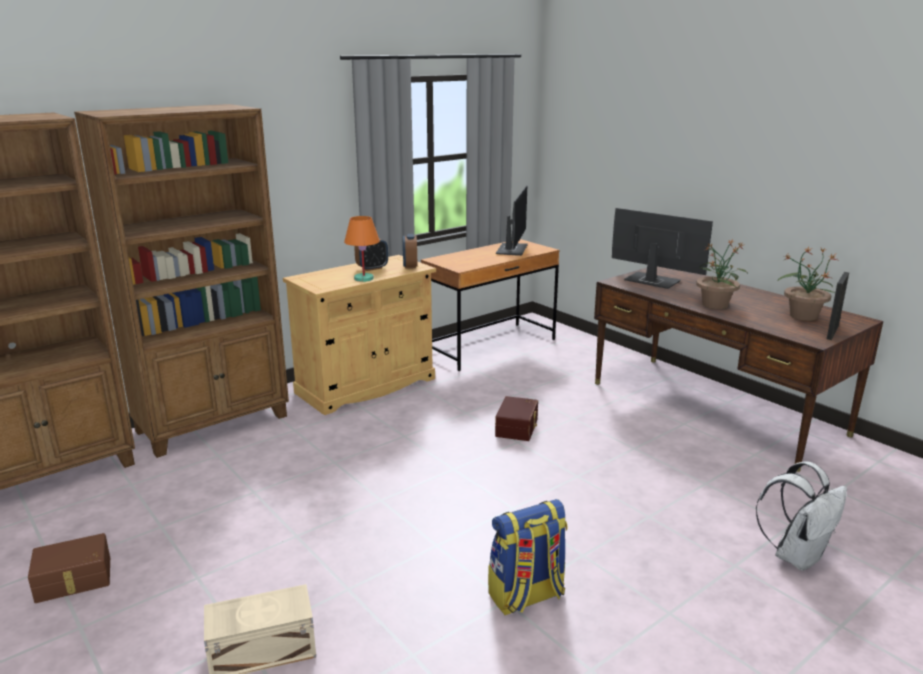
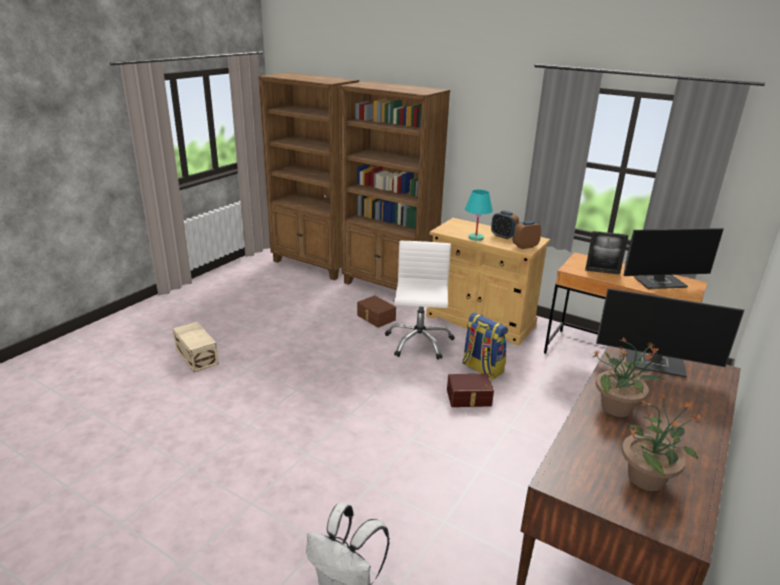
camera: 70 degrees right, 5 degrees up
brown storage box [28,533,110,603] -> brown storage box moved to [357,295,396,328]
orange table lamp [344,216,380,282] -> turquoise table lamp [465,190,493,241]
backpack [488,499,568,615] -> backpack moved to [462,313,508,380]
monitor [612,208,713,289] -> monitor turned 90 degrees clockwise [596,288,744,377]
picture frame [827,272,849,340] -> picture frame moved to [585,231,628,275]
none -> white office chair [385,241,455,360]

